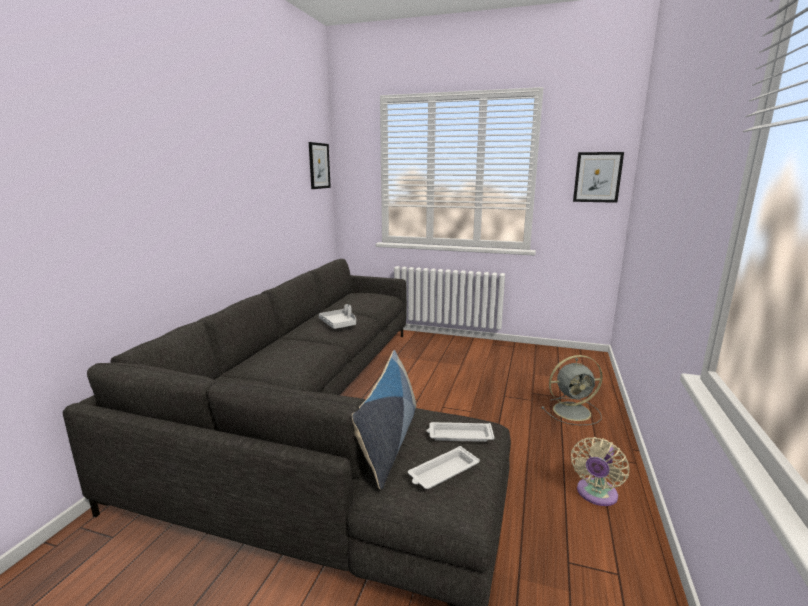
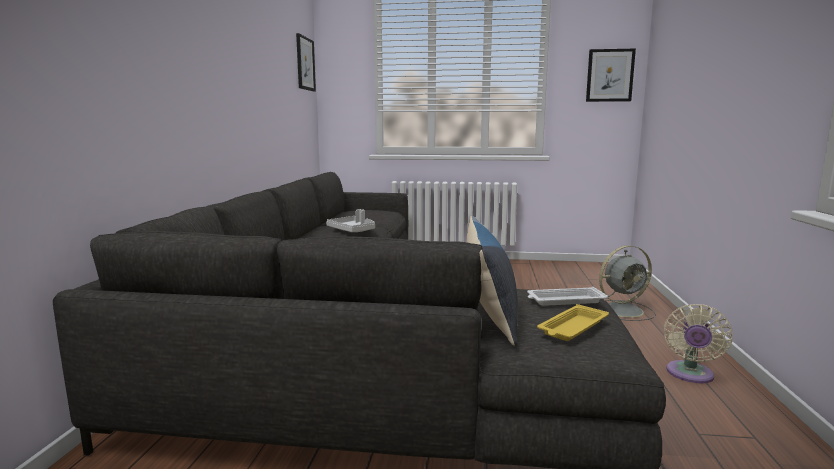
camera: 10 degrees left, 5 degrees down
white tray [408,446,480,489] -> yellow tray [537,304,609,341]

